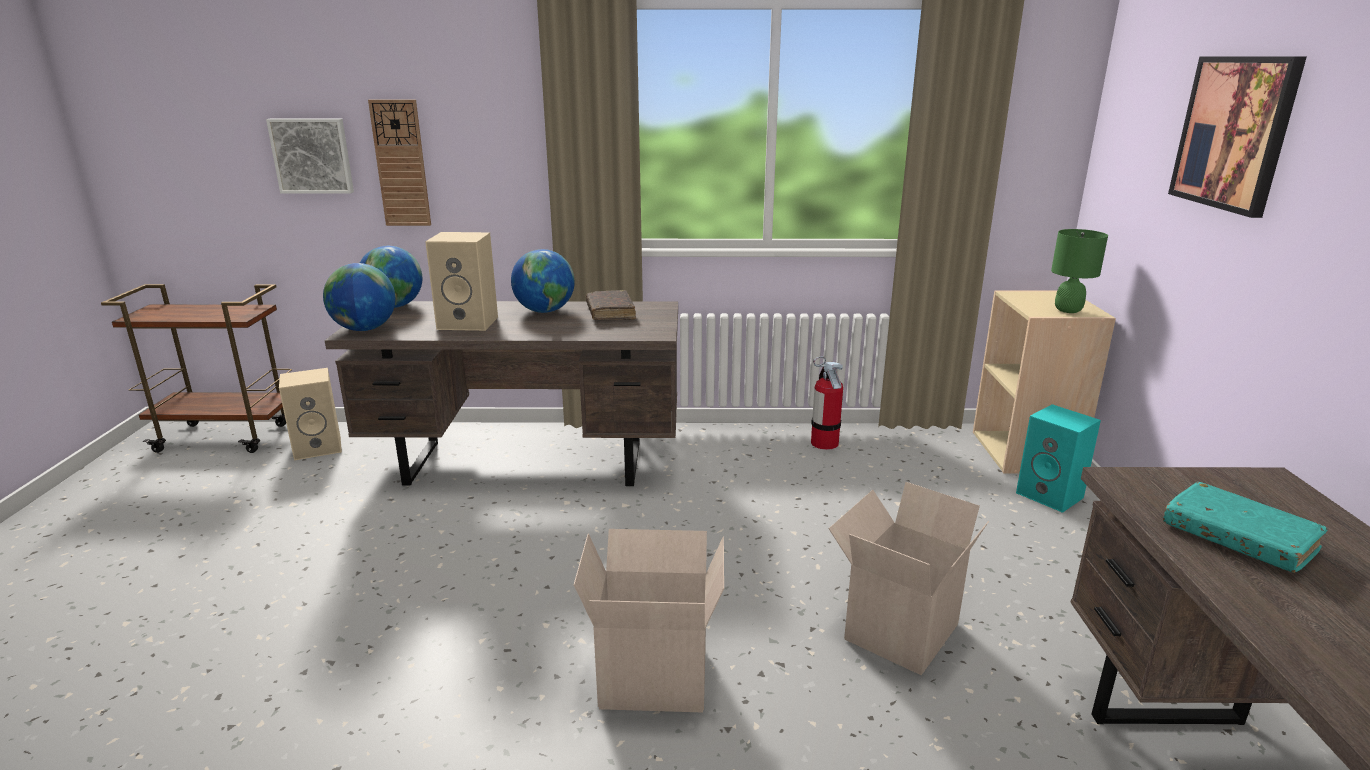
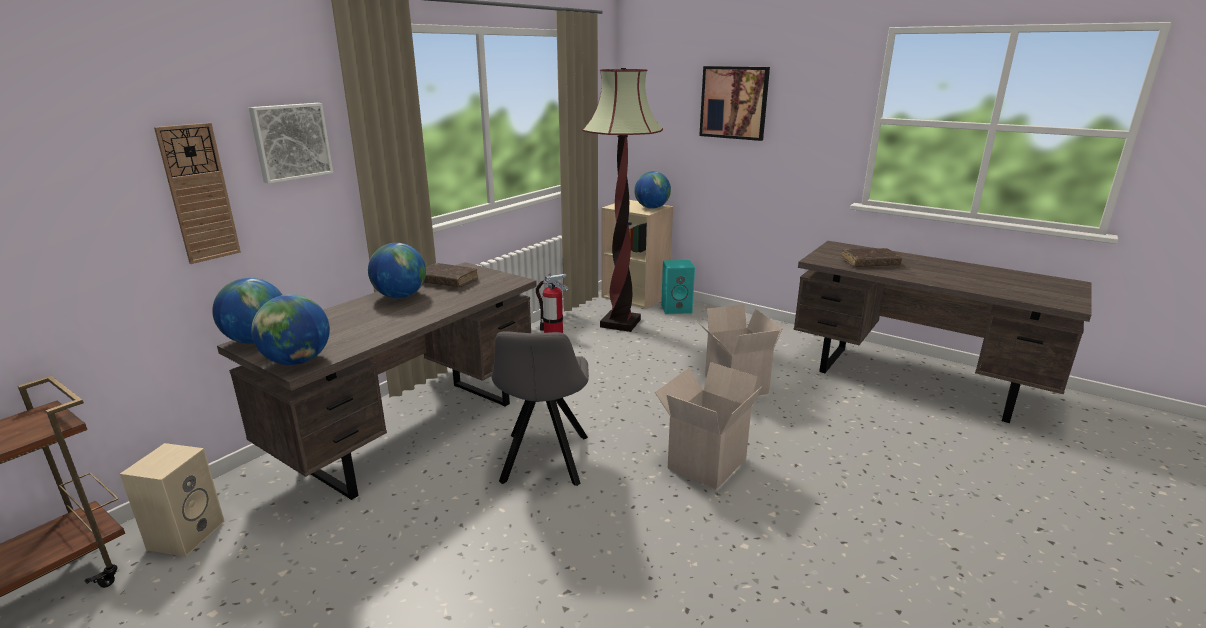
camera: 55 degrees left, 0 degrees up
picture [266,119,354,194] -> picture moved to [249,103,333,184]
beige speaker [425,232,498,331] -> none
green table lamp [1051,229,1108,313] -> globe [634,171,671,209]
turquoise book [1163,482,1328,573] -> brown book [842,248,902,267]
none -> grey chair [491,331,589,486]
none -> floor lamp [582,68,663,332]

